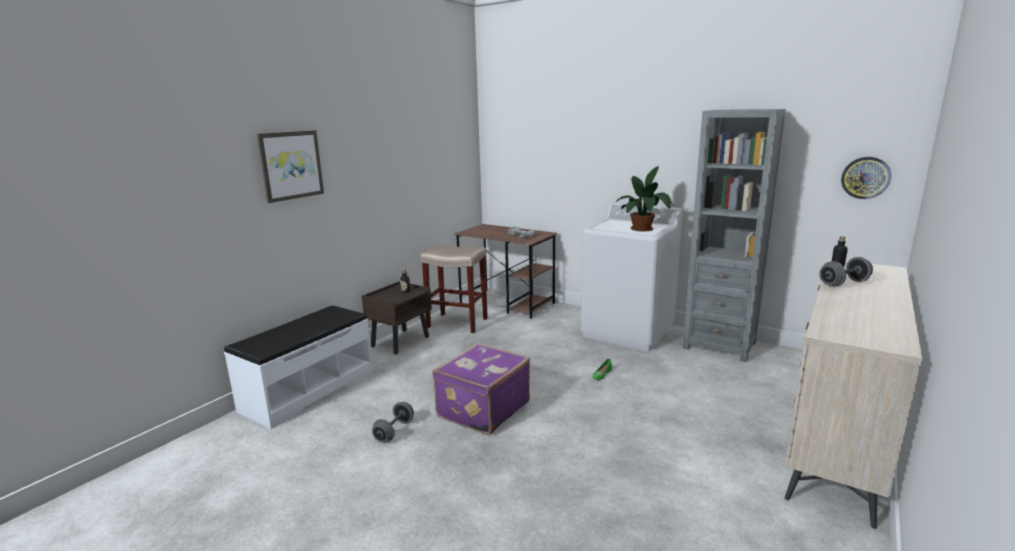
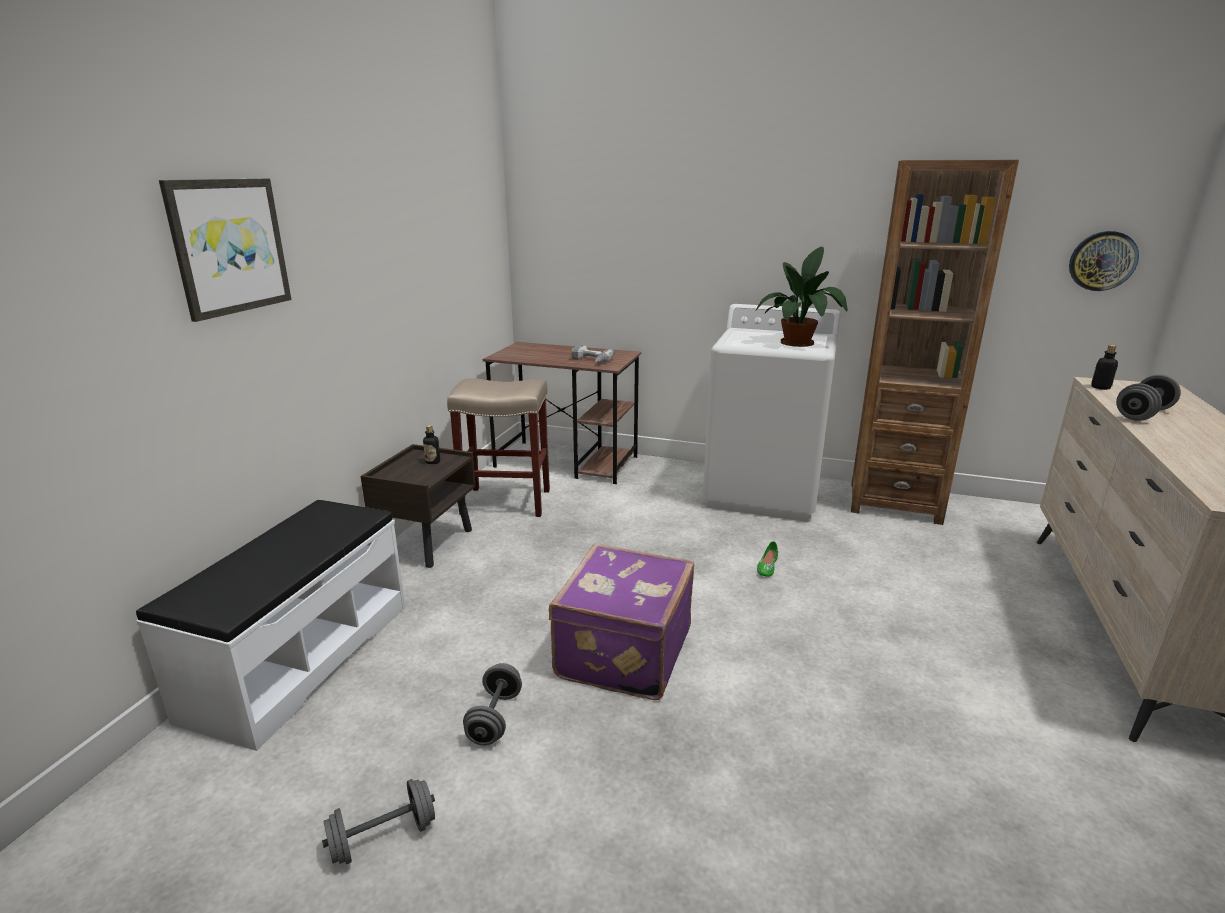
camera: 15 degrees left, 5 degrees up
grey bookcase [683,109,786,362] -> brown bookcase [851,160,1019,525]
none -> grey dumbbell [322,779,435,864]

